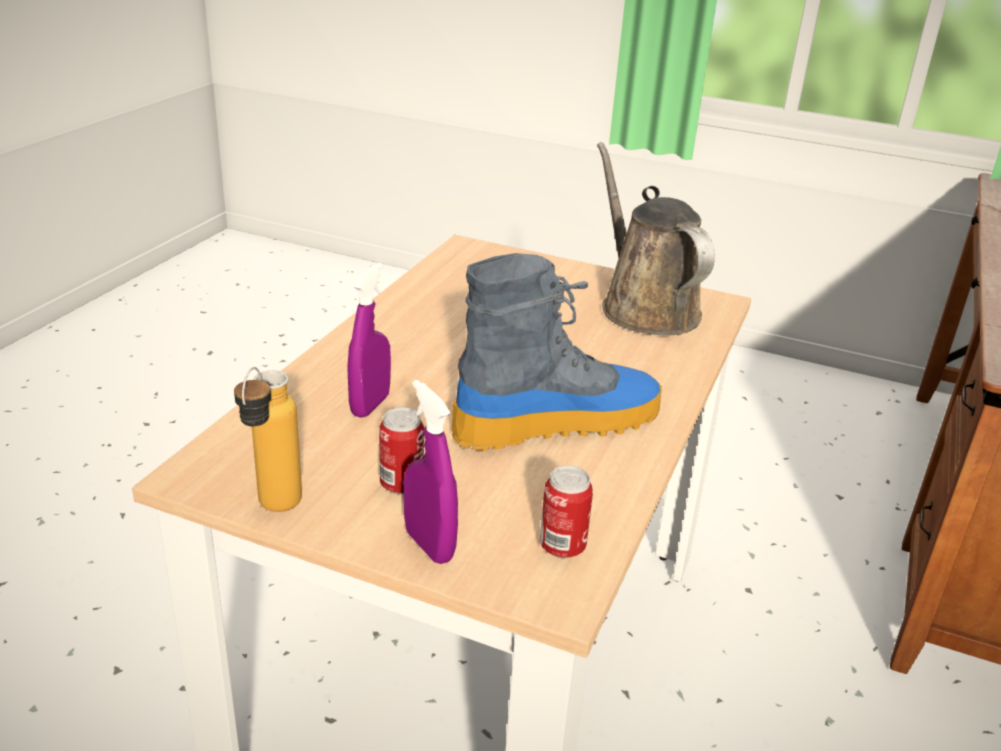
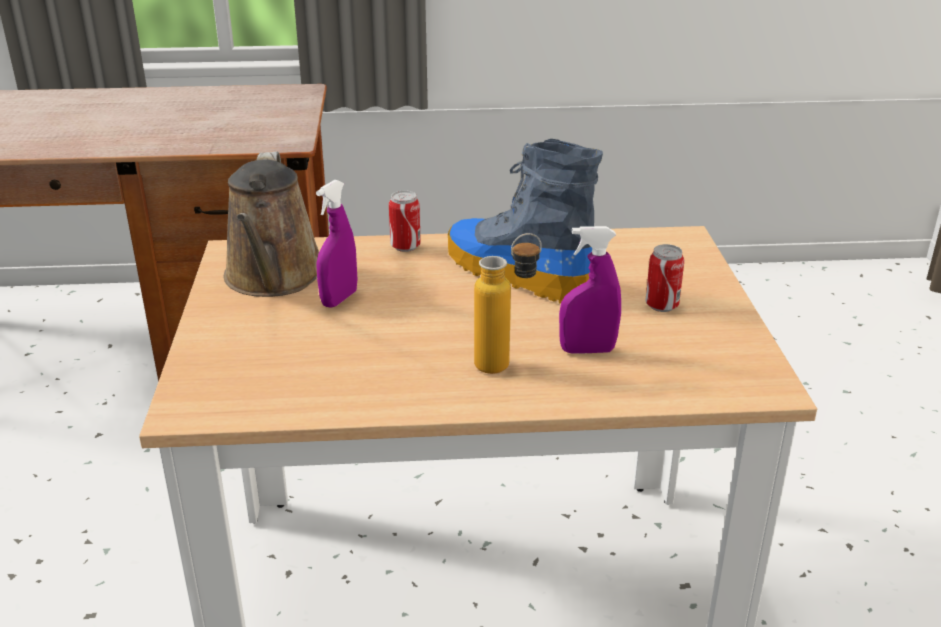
camera: 115 degrees left, 0 degrees up
bottle [234,367,302,512] -> bottle moved to [474,233,542,374]
purple spray bottle [404,380,458,564] -> purple spray bottle moved to [316,180,357,308]
can [540,465,593,558] -> can moved to [389,190,421,252]
brown watering can [597,142,715,336] -> brown watering can turned 45 degrees counterclockwise [224,151,319,297]

